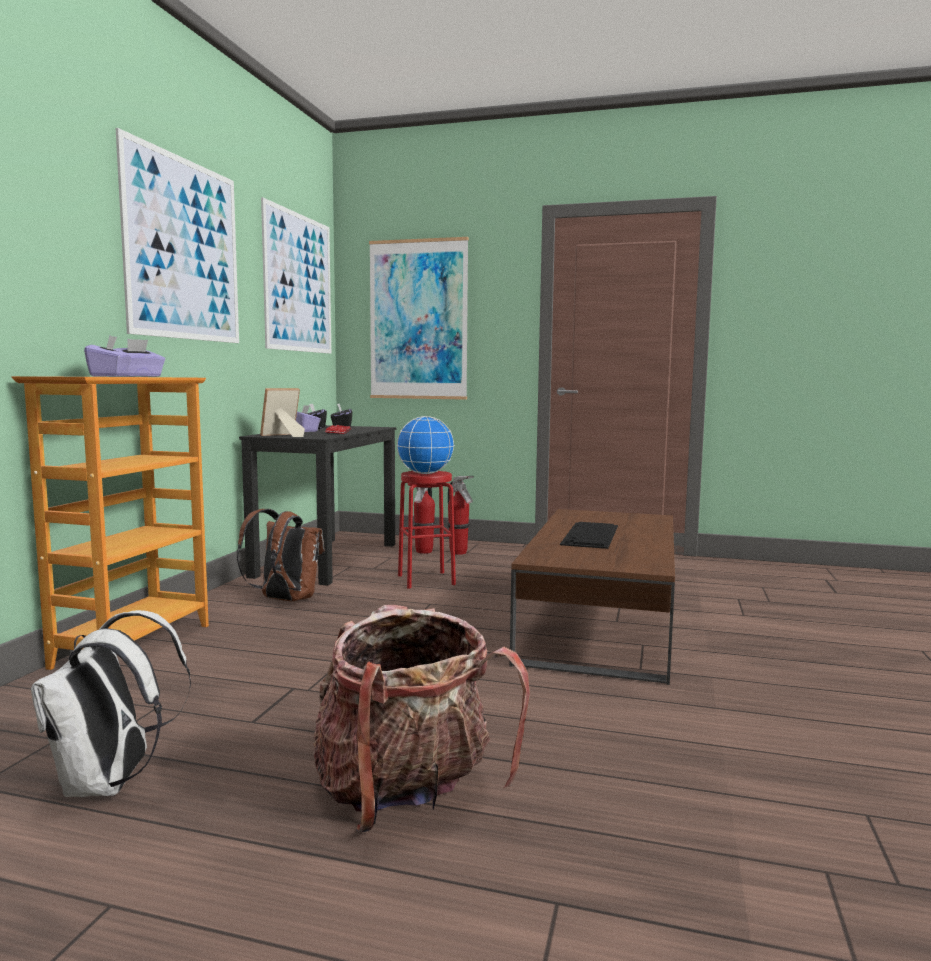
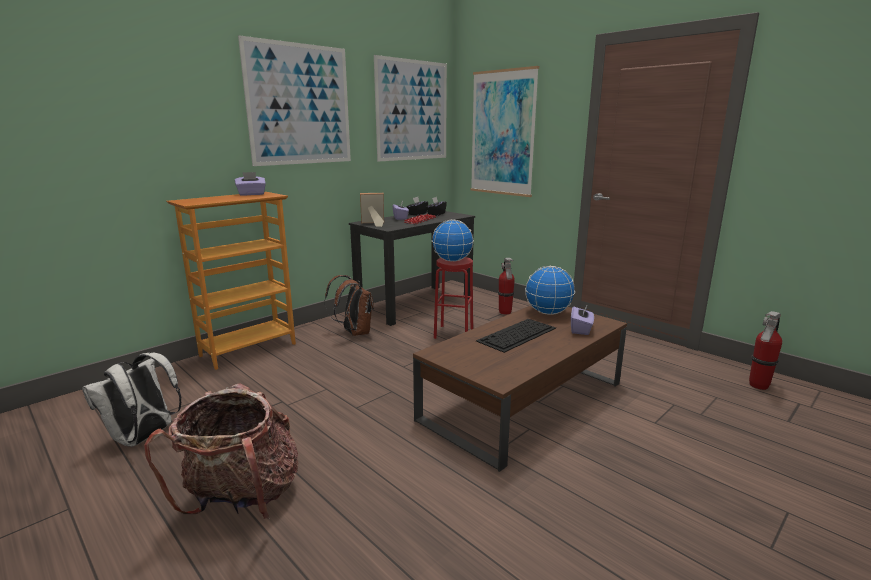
camera: 30 degrees right, 10 degrees up
purple tissue box [84,336,131,377] -> purple tissue box moved to [571,306,594,335]
fire extinguisher [413,487,435,554] -> fire extinguisher moved to [749,311,782,390]
none -> globe [525,266,575,315]

